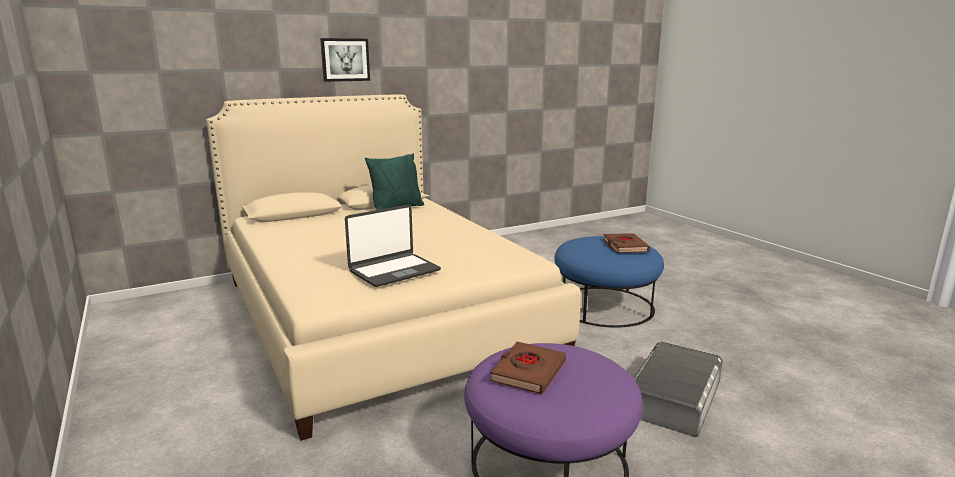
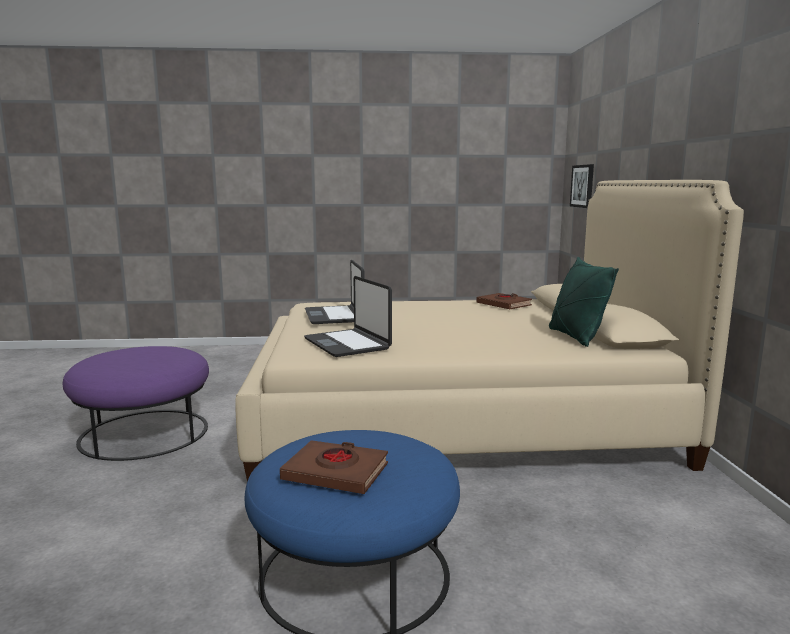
camera: 115 degrees right, 5 degrees down
picture [320,38,370,82] -> picture moved to [570,164,594,208]
brown book [490,342,566,394] -> brown book moved to [477,293,532,309]
grey storage box [634,342,723,438] -> none
none -> laptop [304,276,392,357]

